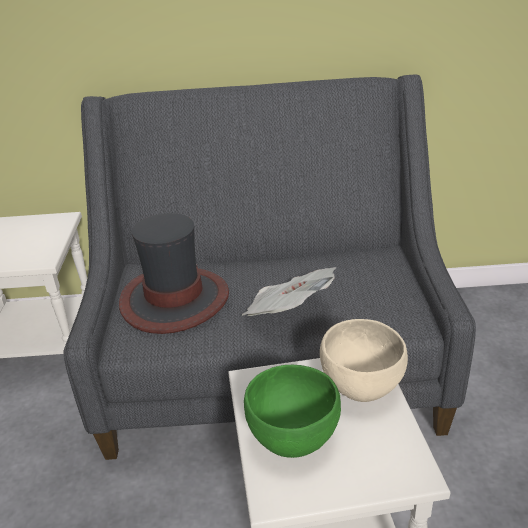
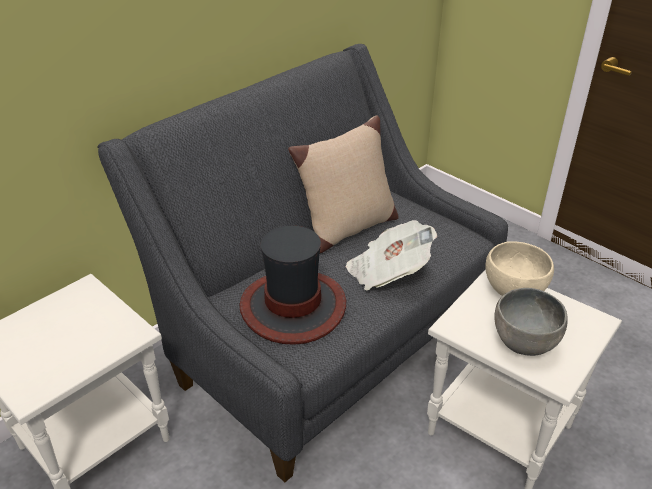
camera: 45 degrees left, 5 degrees up
green bowl [244,365,341,458] -> grey bowl [494,288,568,356]
none -> beige pillow [288,116,399,253]

